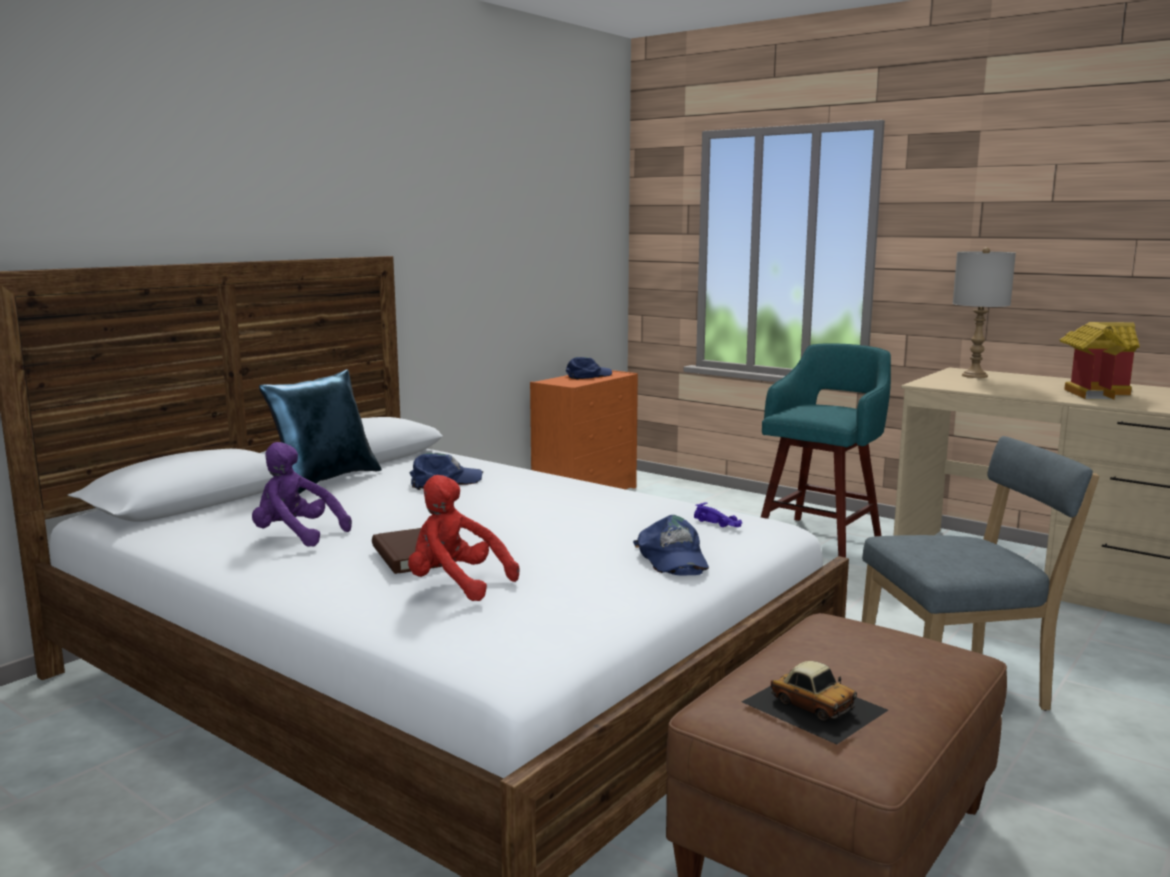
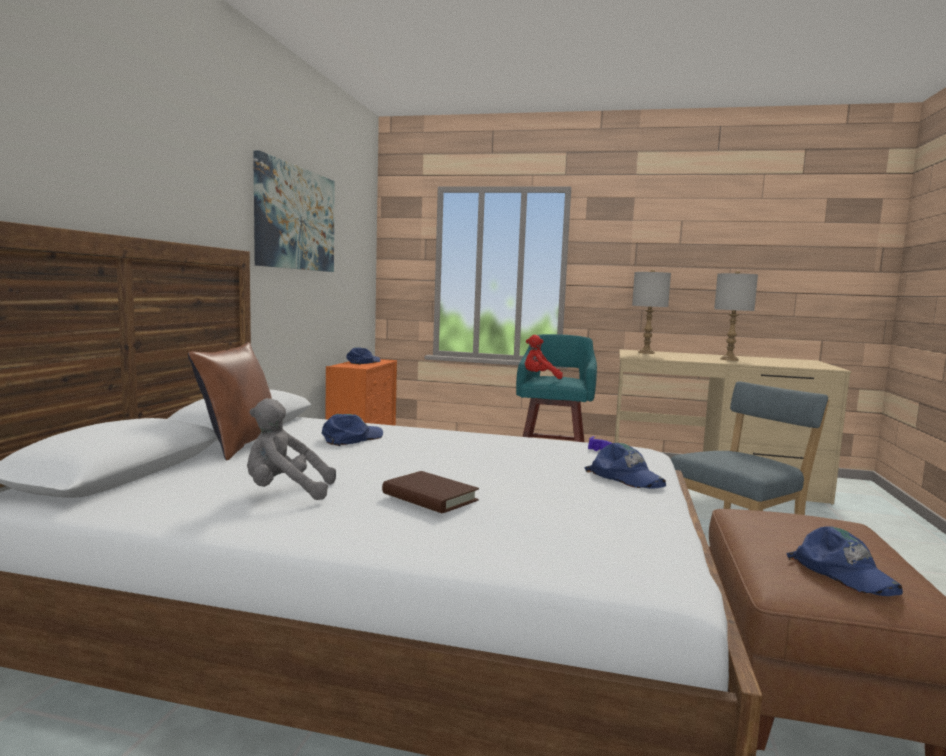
camera: 25 degrees left, 5 degrees down
purple plush toy [252,442,352,547] -> grey plush toy [247,398,336,500]
blue pillow [259,369,382,494] -> brown pillow [188,342,272,461]
red plush toy [408,475,520,601] -> red plush toy moved to [525,335,563,379]
toy car [742,661,888,744] -> blue cap [787,526,903,596]
toy house [1059,322,1139,400] -> grey table lamp [714,271,758,361]
none -> picture [253,151,335,272]

